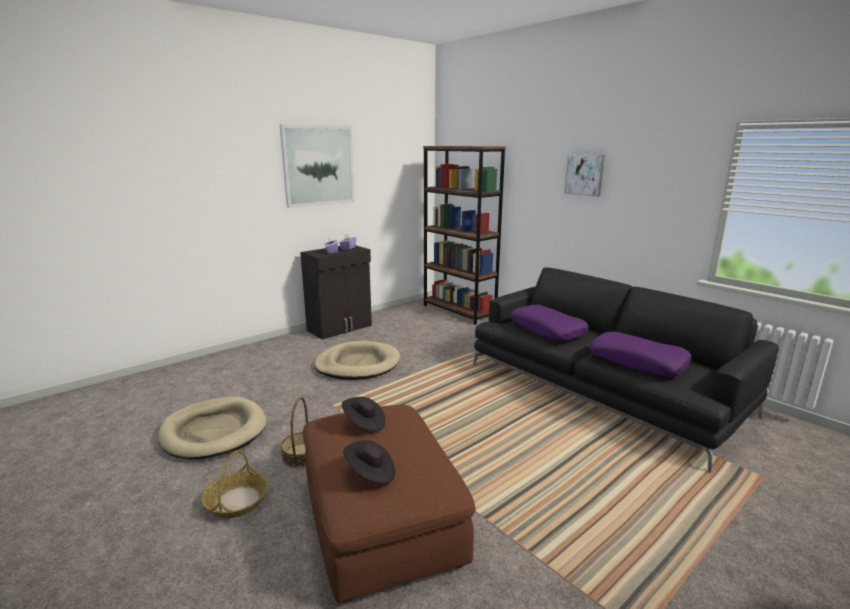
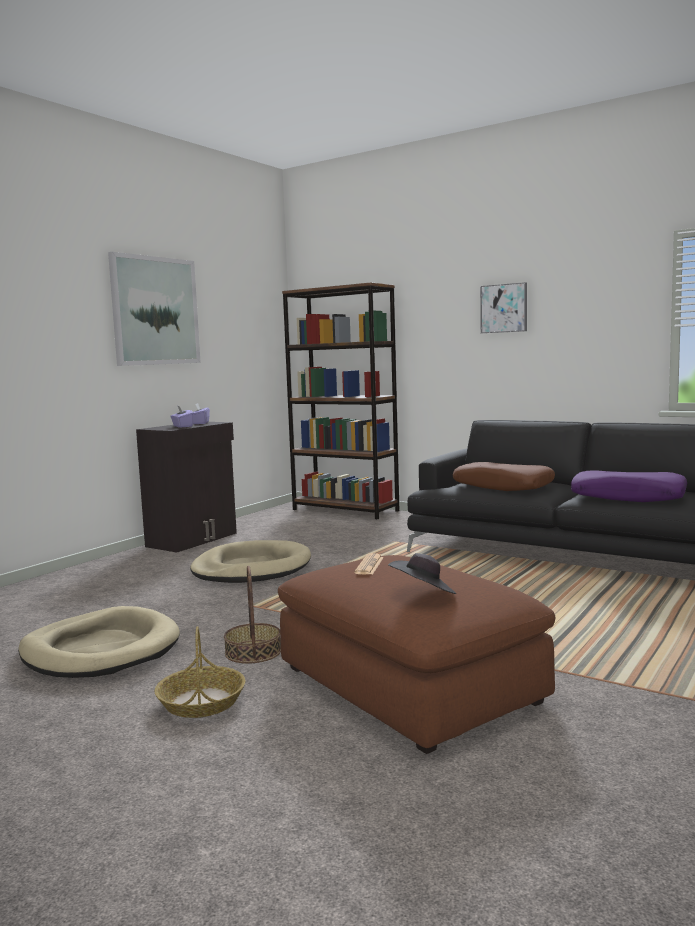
camera: 15 degrees left, 10 degrees down
black hat [342,397,385,431] -> newspaper [354,553,384,574]
purple pillow [510,305,589,341] -> brown pillow [453,462,555,491]

